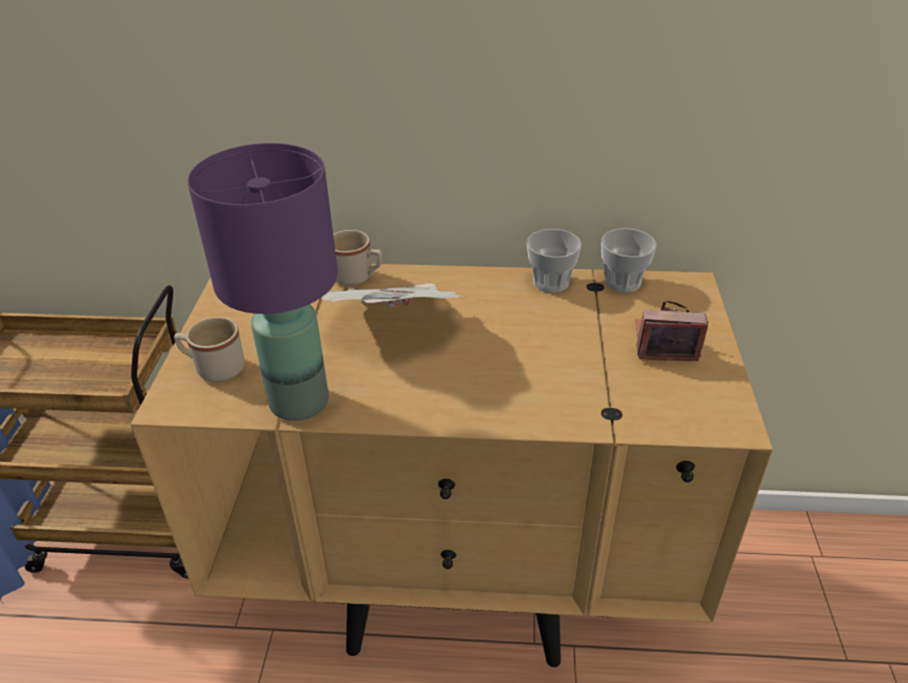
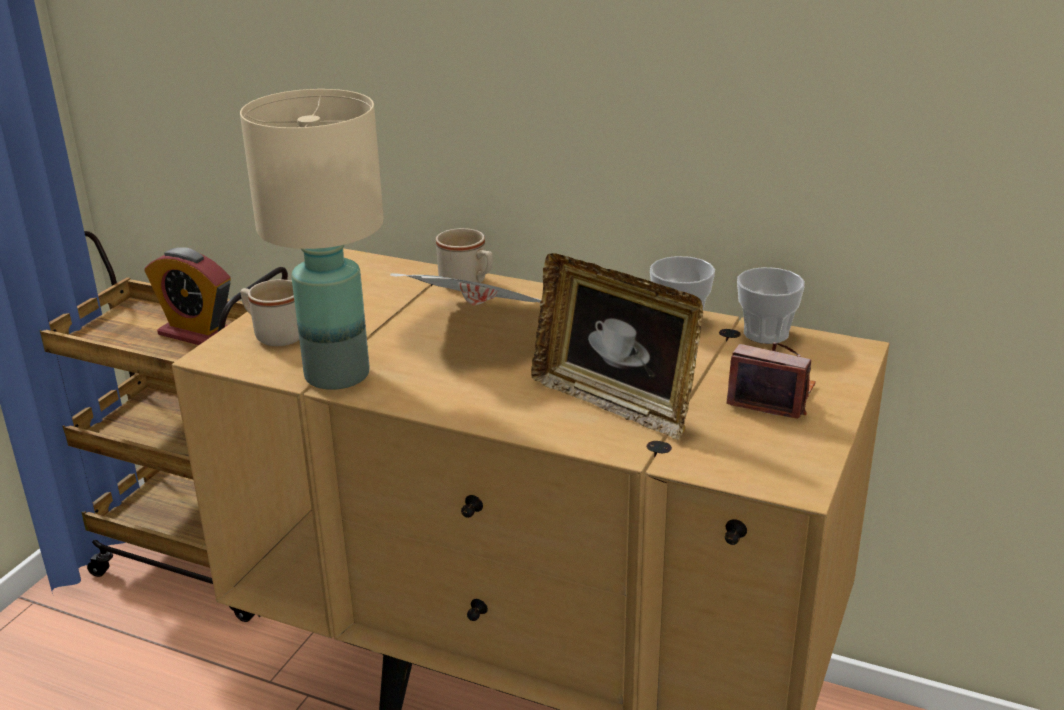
camera: 20 degrees right, 10 degrees down
purple table lamp [187,143,338,421] -> beige table lamp [240,89,384,390]
none -> alarm clock [144,247,231,345]
none -> picture frame [531,253,703,441]

